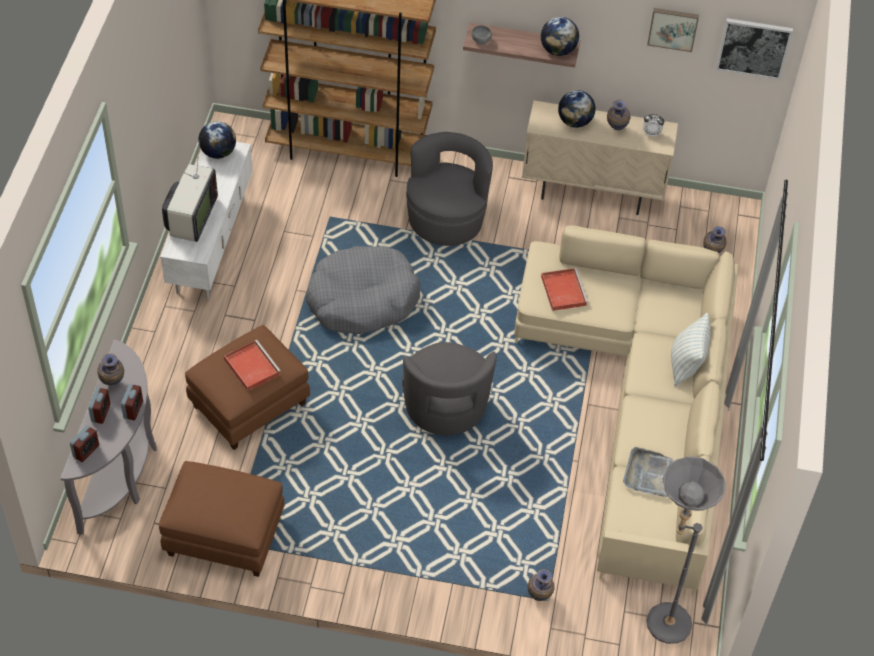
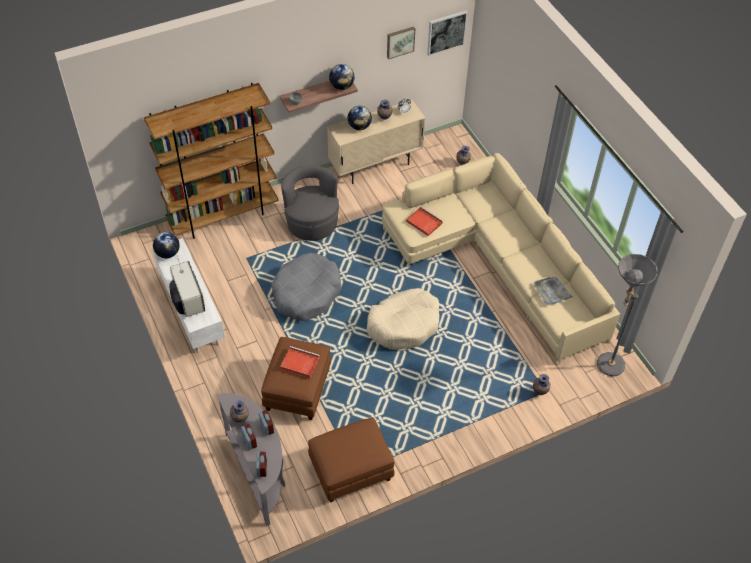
camera: 35 degrees left, 0 degrees up
grey armchair [402,342,497,435] -> beige dog bed [366,288,439,350]
pillow [671,313,710,386] -> none

